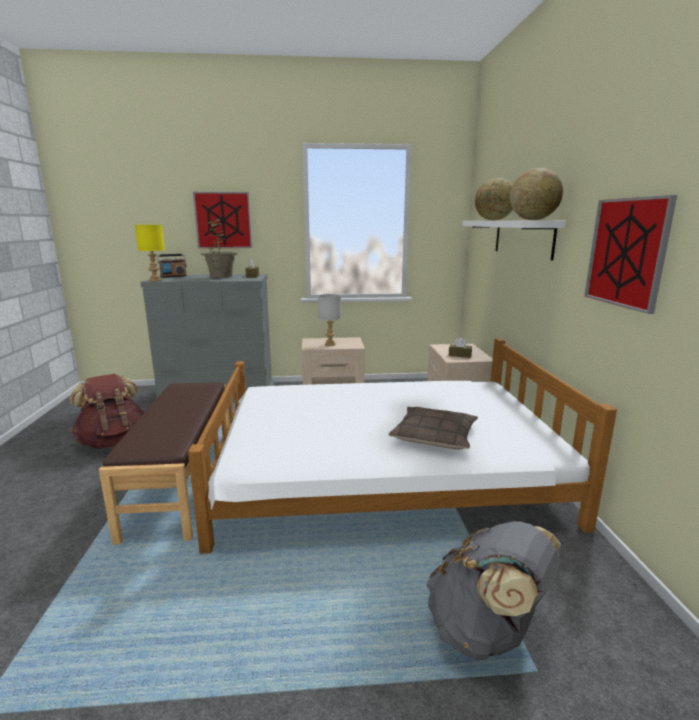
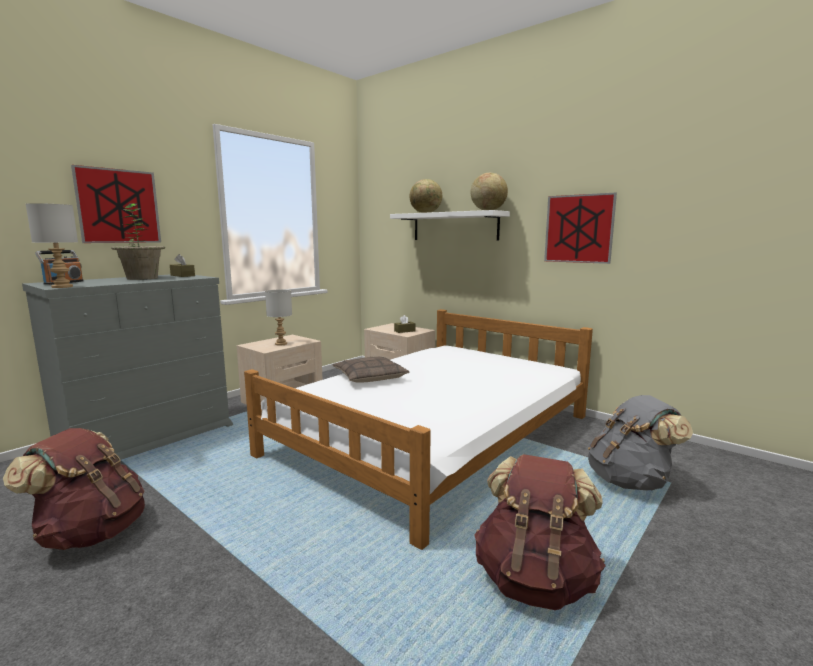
camera: 45 degrees left, 5 degrees down
brown bench [99,382,229,545] -> none
yellow table lamp [135,225,165,281] -> grey table lamp [26,203,78,288]
pillow [389,407,478,450] -> pillow moved to [332,357,409,383]
none -> brown backpack [474,454,606,610]

